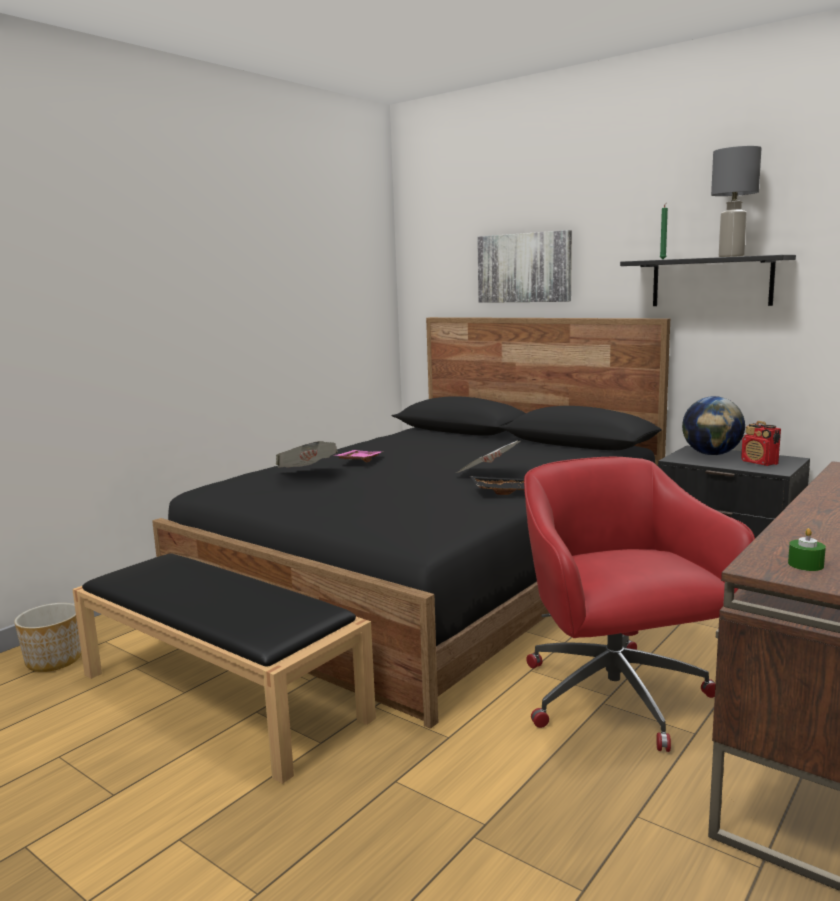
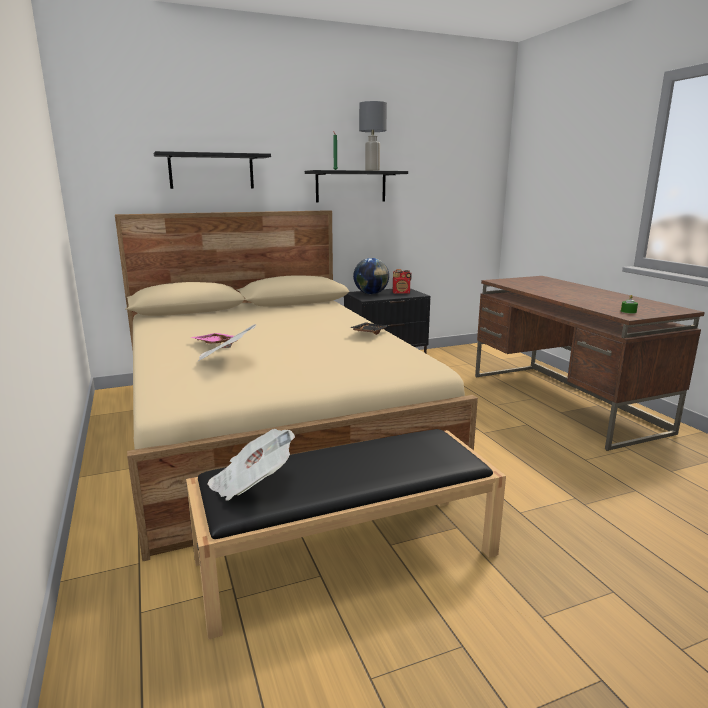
camera: 60 degrees left, 5 degrees up
planter [14,603,81,672] -> none
black bed [152,317,670,729] -> beige bed [115,210,478,561]
newspaper [456,440,520,473] -> newspaper moved to [207,429,295,501]
picture [477,230,572,303] -> black shelf [154,151,271,189]
red office chair [524,457,755,752] -> none

